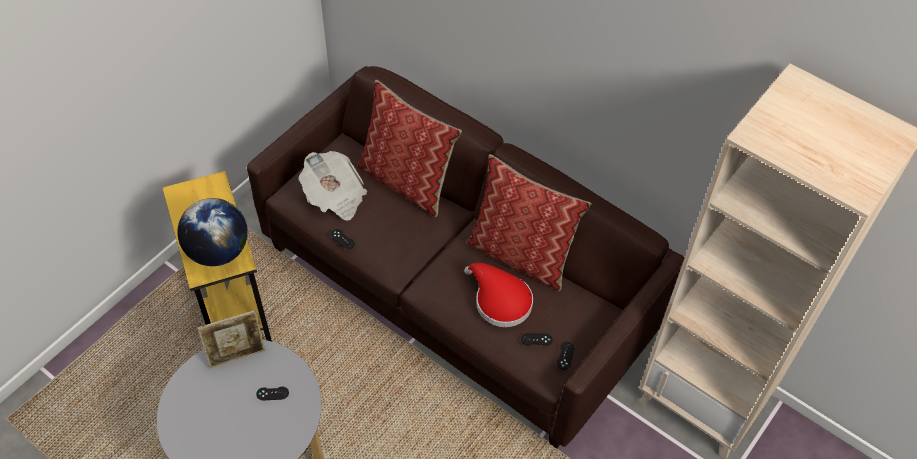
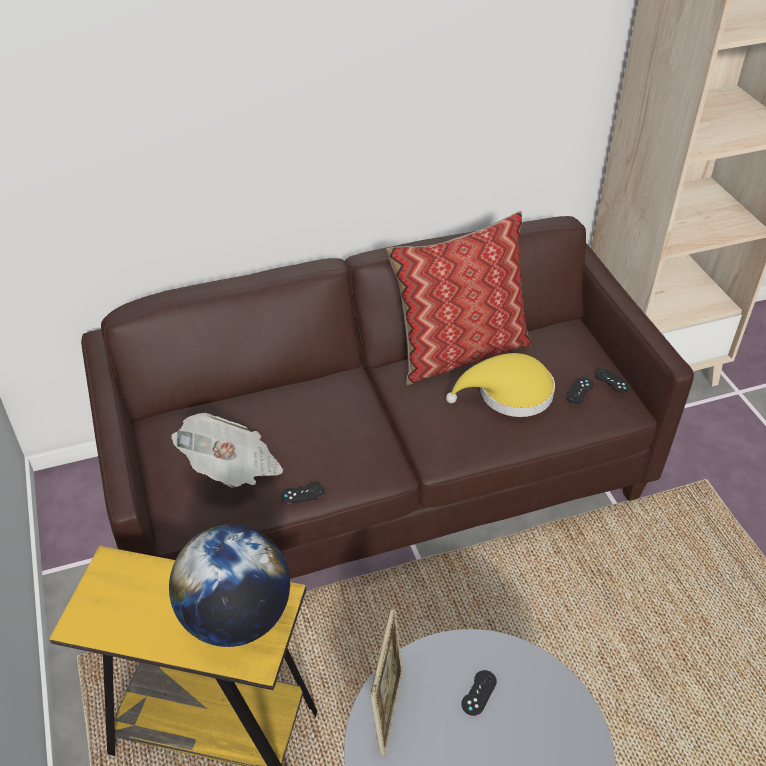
camera: 55 degrees left, 10 degrees down
pillow [357,80,462,218] -> none
red hat [464,263,533,327] -> yellow hat [446,353,555,417]

